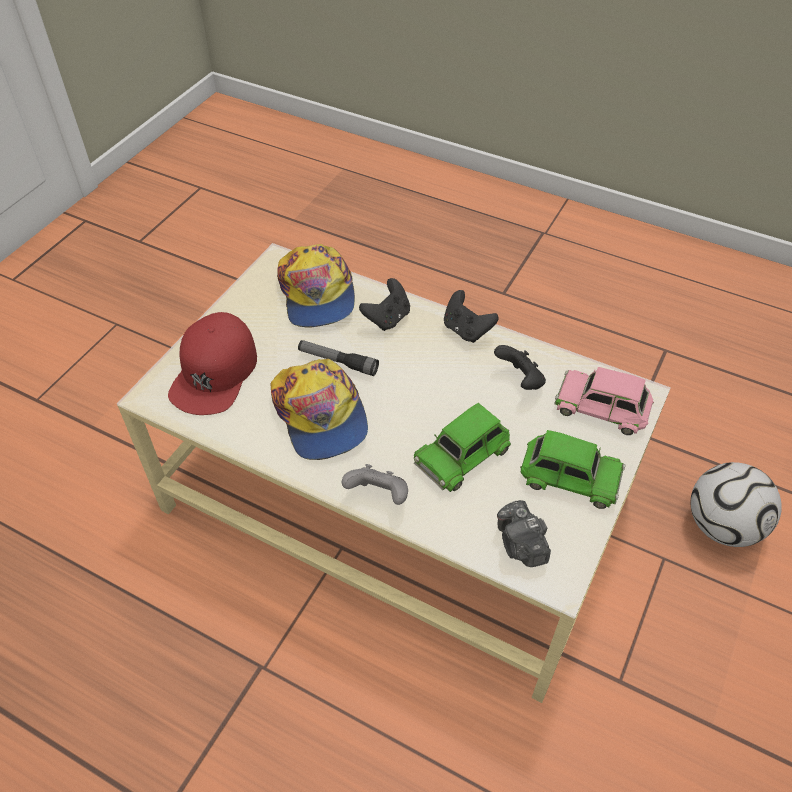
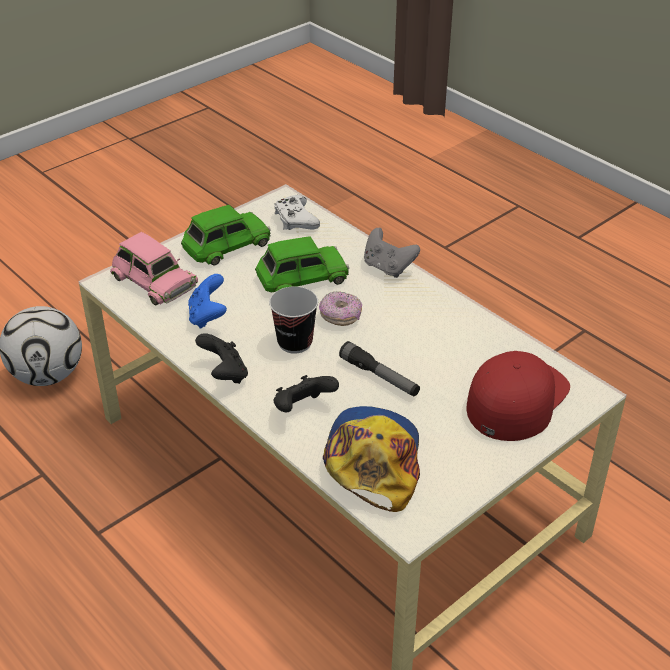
camera: 160 degrees left, 10 degrees down
cap [271,359,368,460] -> none
black game controller [494,345,546,390] -> blue game controller [188,274,227,329]
camera [497,500,551,567] -> white game controller [274,195,320,230]
green toy car [520,430,626,509] -> green toy car turned 105 degrees clockwise [181,205,271,266]
none -> cup [269,286,318,354]
none -> donut [319,291,362,326]

